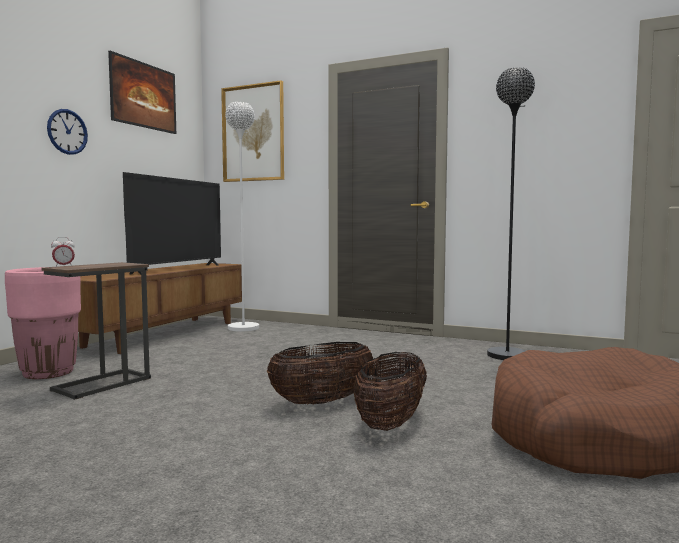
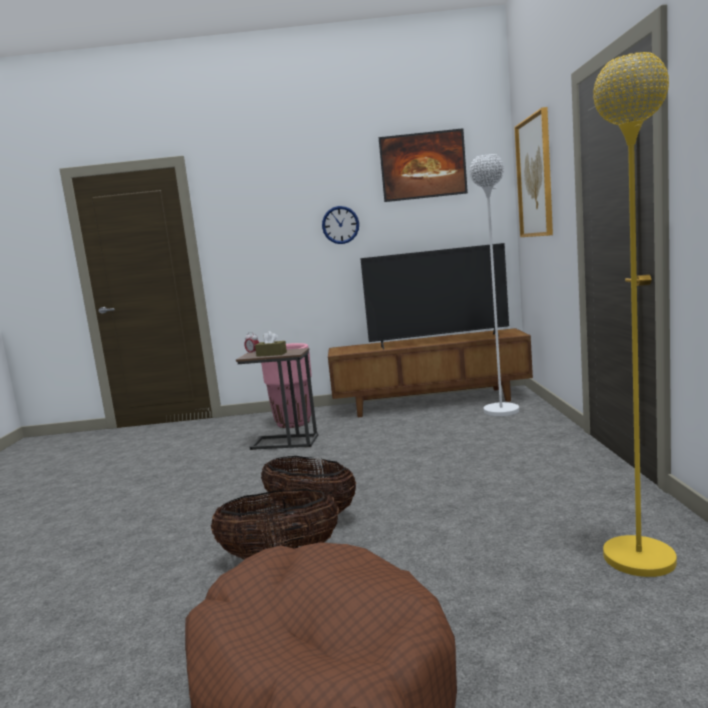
camera: 65 degrees right, 5 degrees up
black floor lamp [487,67,535,360] -> yellow floor lamp [593,52,677,577]
none -> brown tissue box [255,331,287,357]

